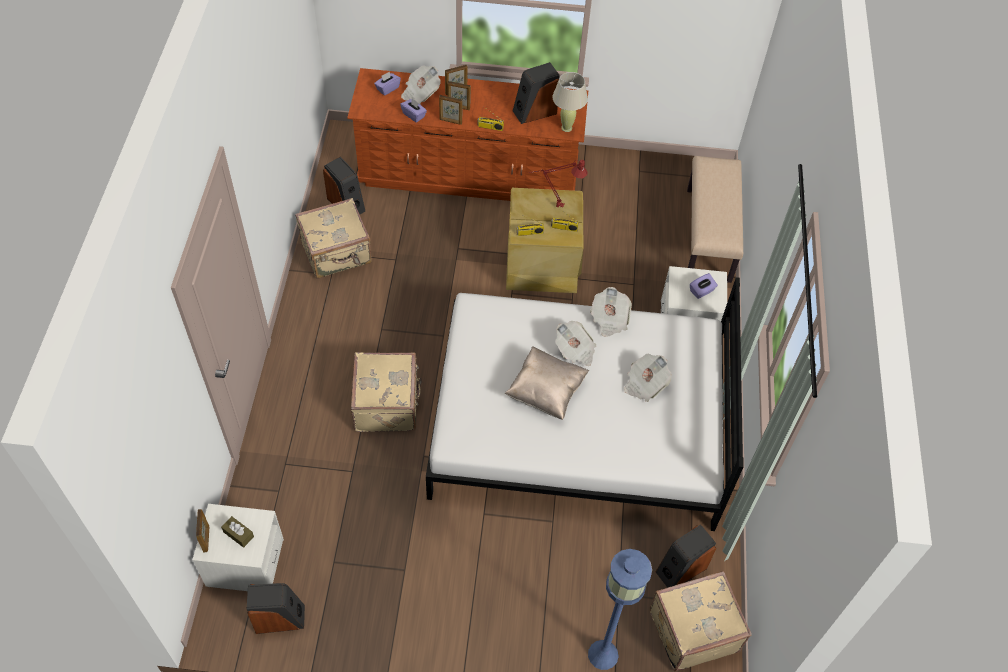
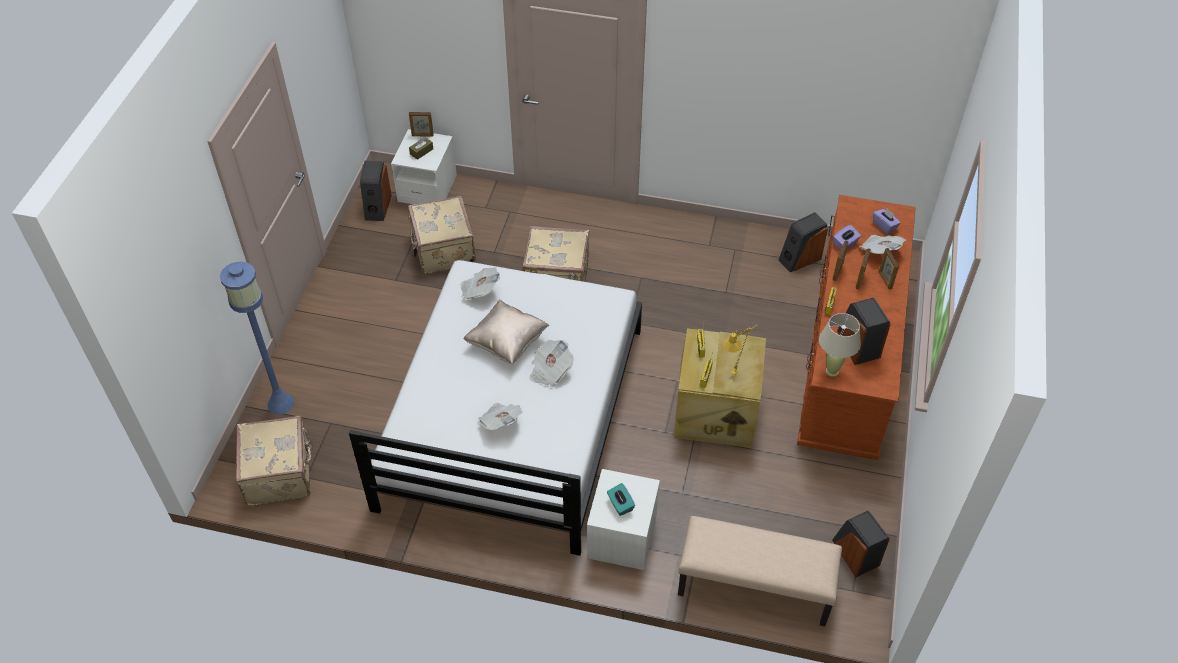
camera: 100 degrees right, 5 degrees down
beige suitcase [295,198,372,279] -> beige suitcase moved to [408,196,476,274]
red table lamp [530,160,587,207] -> yellow table lamp [724,325,757,375]
newspaper [590,287,632,337] -> newspaper moved to [460,267,500,300]
speaker [656,524,716,588] -> speaker moved to [832,511,890,577]
purple tissue box [690,273,718,299] -> turquoise tissue box [607,483,635,516]

